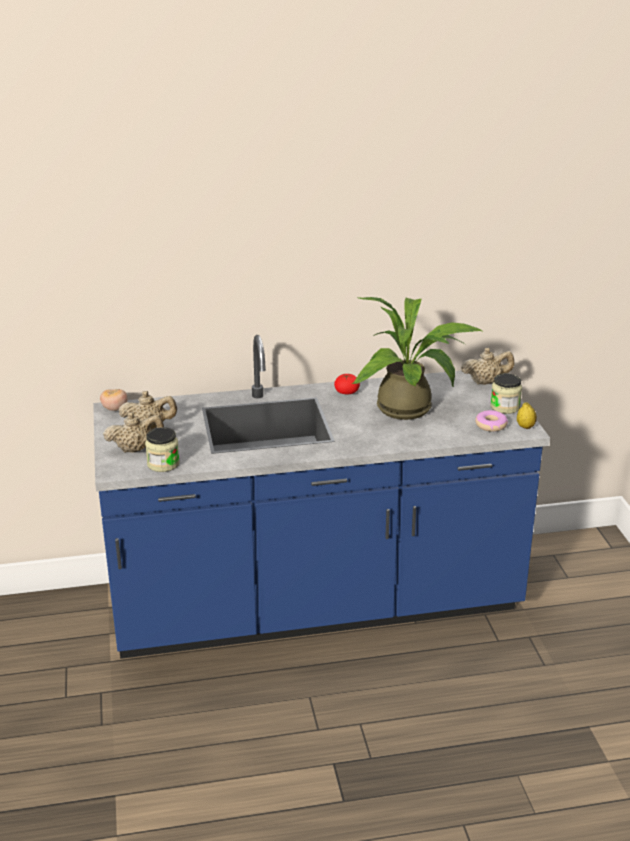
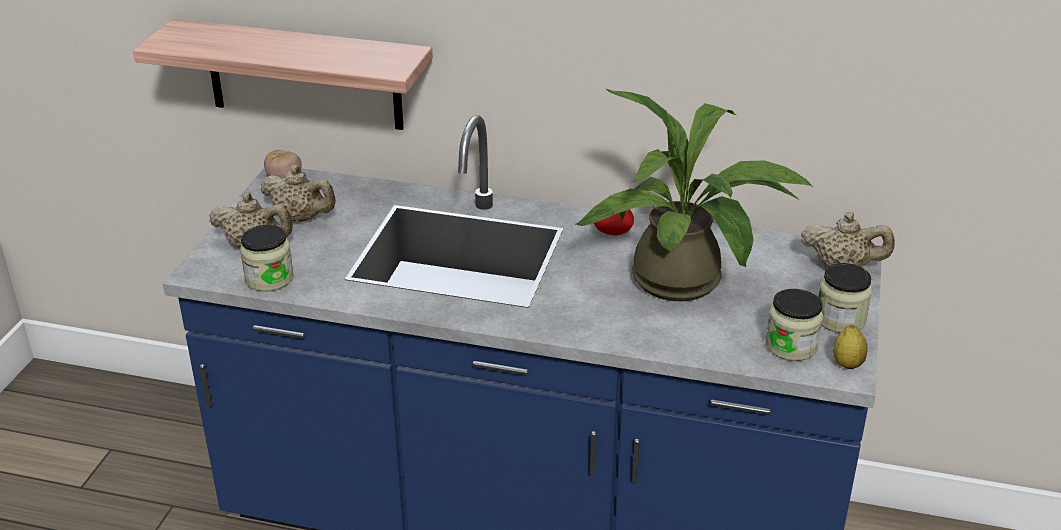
camera: 25 degrees right, 5 degrees up
donut [475,410,508,432] -> jar [765,289,823,361]
none -> shelf [133,19,433,130]

